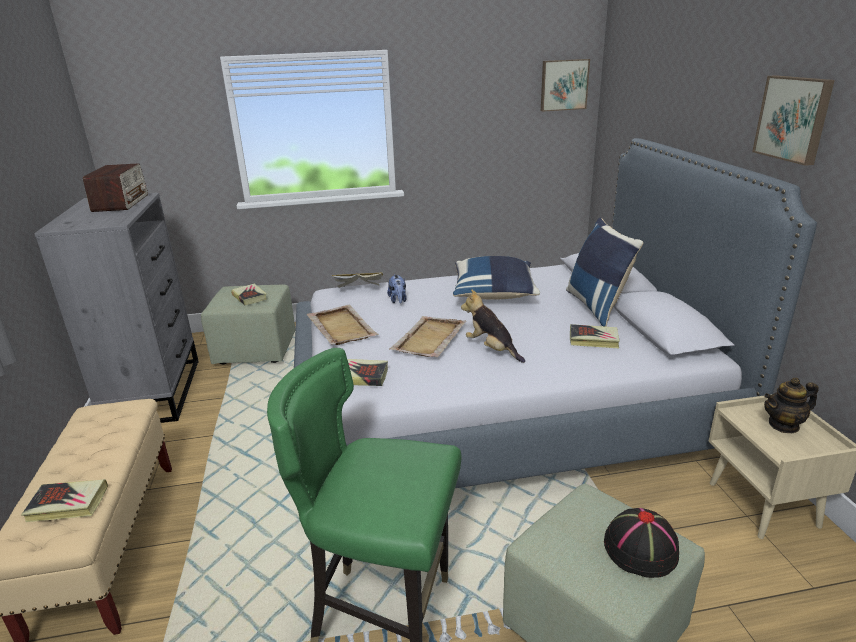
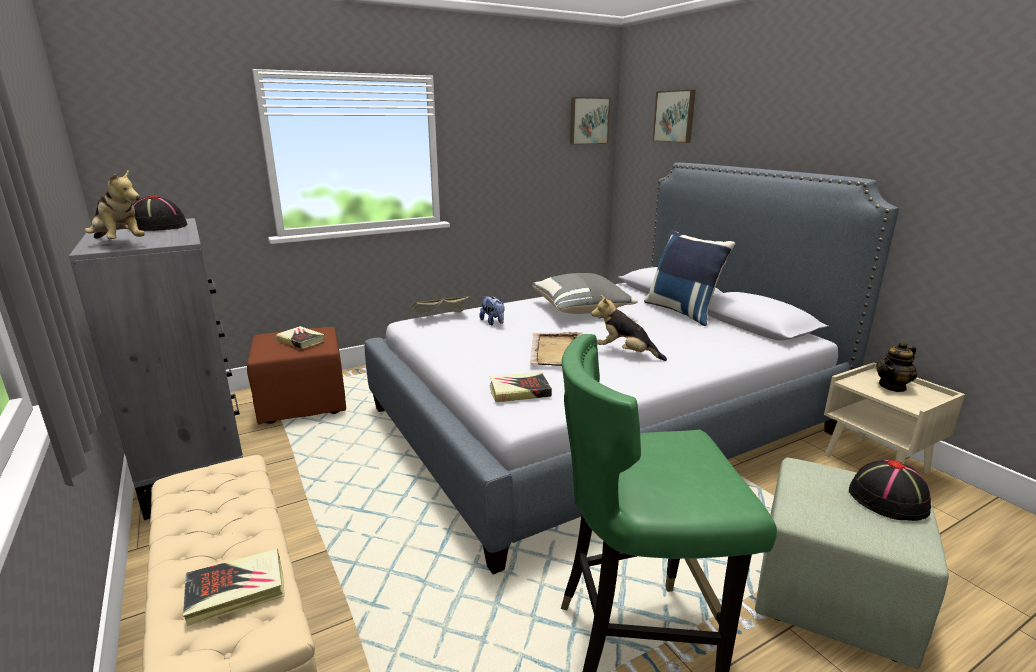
camera: 20 degrees left, 5 degrees down
radio [83,163,148,212] -> black hat [133,196,187,231]
green ottoman [201,285,295,364] -> brown ottoman [247,327,346,424]
beige tray [307,305,379,345] -> none
blue pillow [453,256,540,300] -> grey pillow [532,273,638,314]
book [570,324,620,348] -> none
picture [752,75,835,166] -> picture moved to [652,90,696,143]
none -> plush toy [85,170,145,239]

